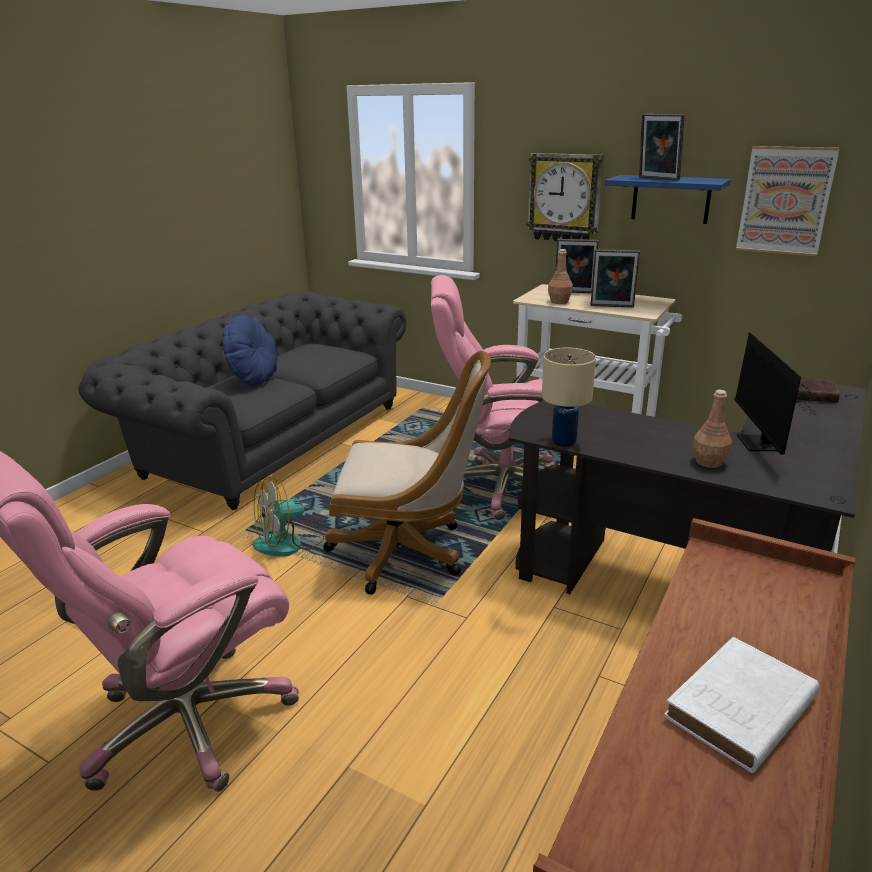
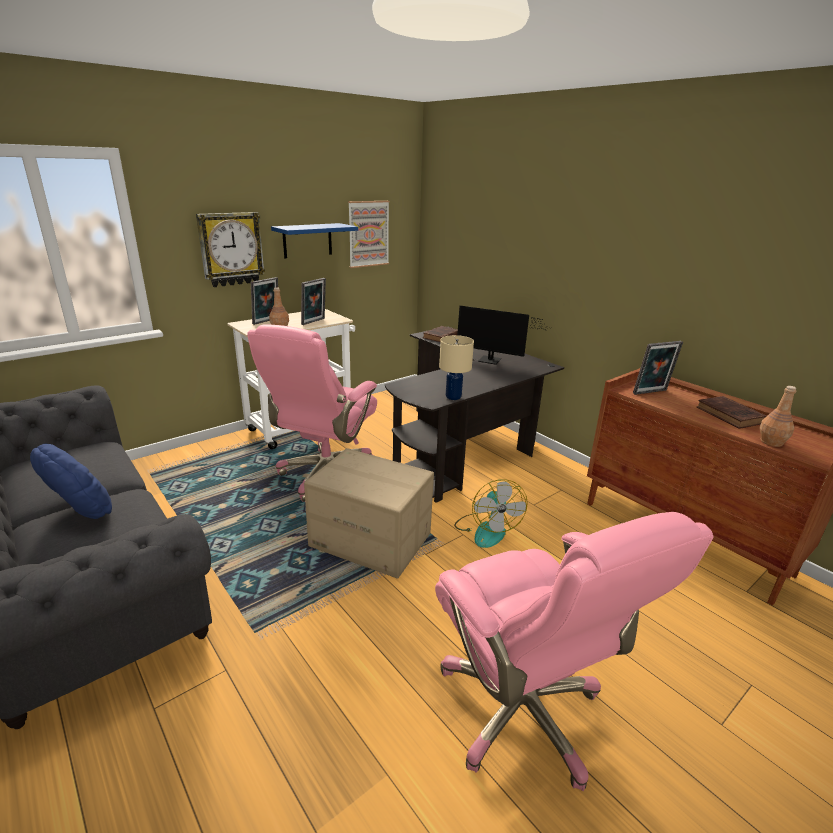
camera: 70 degrees left, 0 degrees up
fan [253,476,324,557] -> fan moved to [454,479,528,548]
office chair [323,351,491,595] -> cardboard box [304,448,434,579]
picture frame [639,114,685,180] -> picture frame moved to [633,341,683,395]
white book [663,637,819,773] -> brown book [697,396,767,429]
brown bottle [693,390,732,468] -> brown bottle moved to [760,386,796,447]

